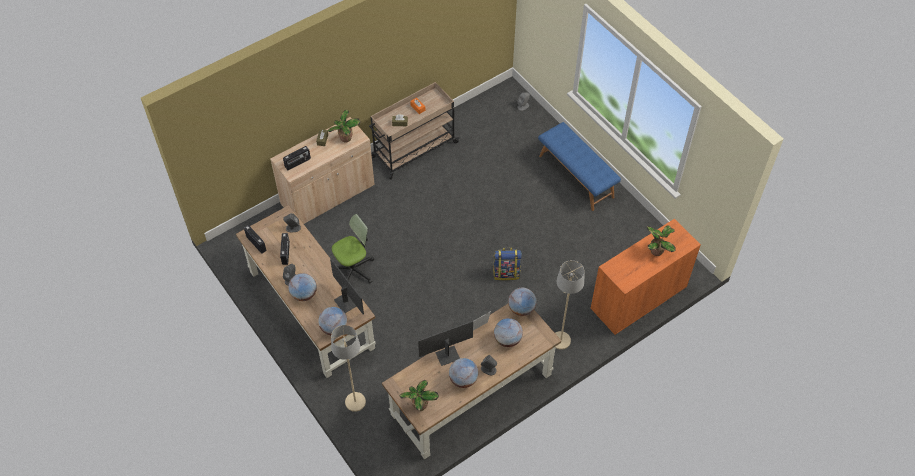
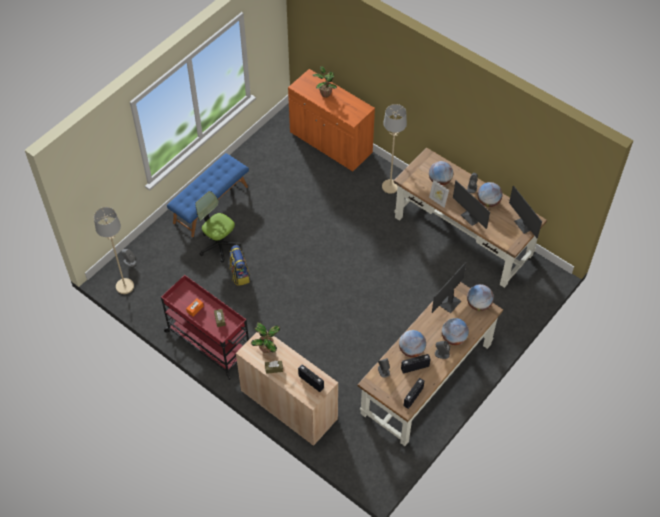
camera: 105 degrees left, 0 degrees up
beige floor lamp [331,325,366,412] -> beige floor lamp moved to [94,207,134,294]
office chair [332,214,374,284] -> office chair moved to [195,191,241,263]
beige cart [369,82,460,180] -> red cart [161,275,249,380]
potted plant [400,380,439,411] -> monitor [509,186,542,238]
backpack [493,248,522,281] -> backpack moved to [229,245,250,286]
globe [508,288,537,316] -> globe moved to [399,330,426,357]

